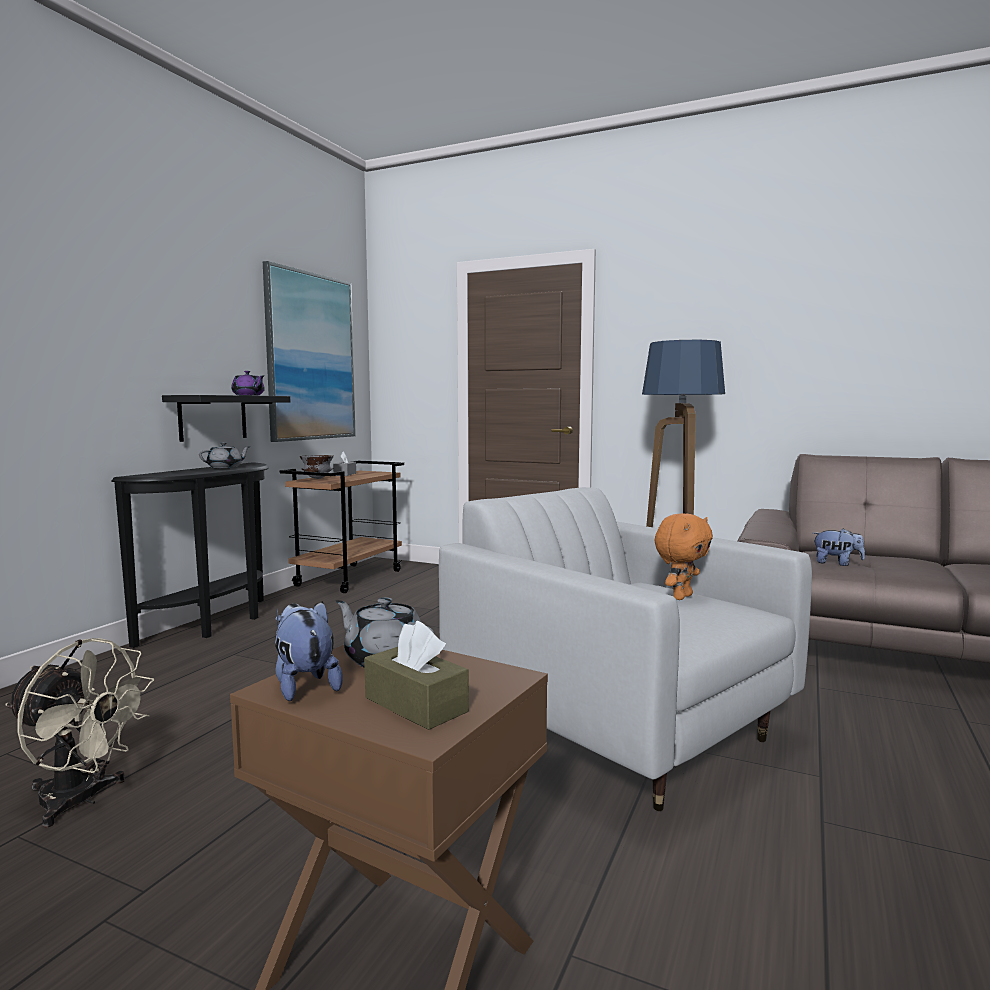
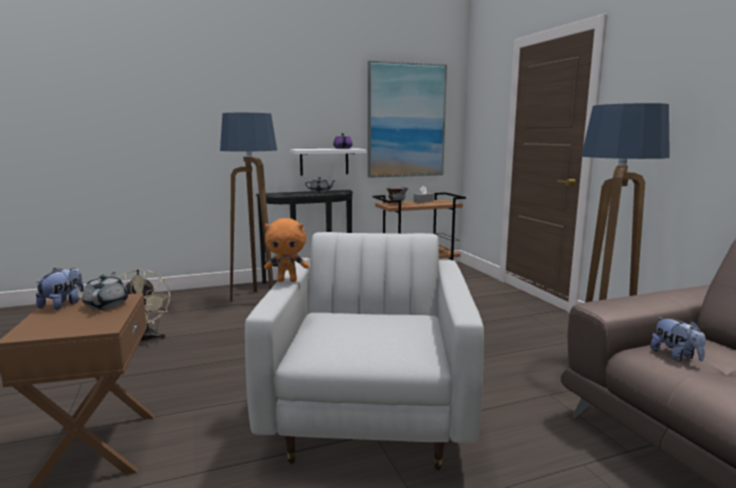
camera: 45 degrees right, 5 degrees up
black shelf [162,395,290,442] -> white shelf [290,148,366,176]
brown tissue box [364,621,469,730] -> none
orange plush toy [654,513,713,600] -> orange plush toy moved to [264,218,309,282]
none -> floor lamp [220,113,277,302]

